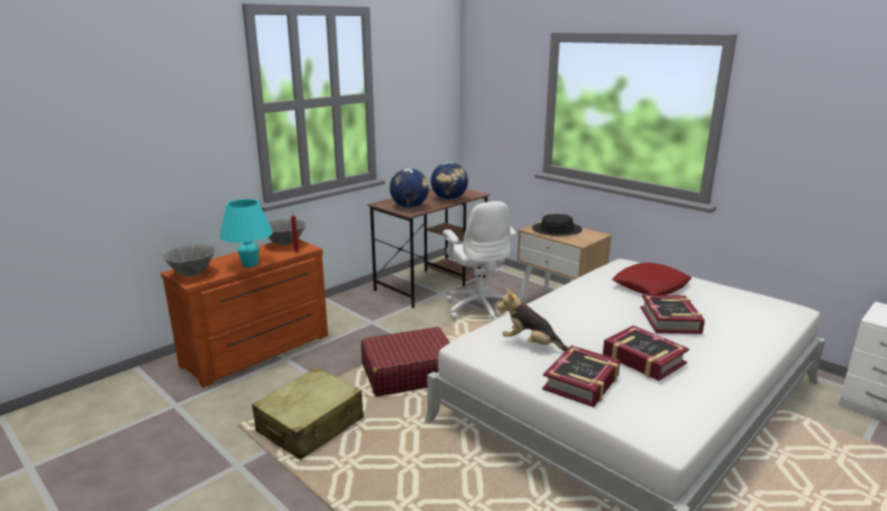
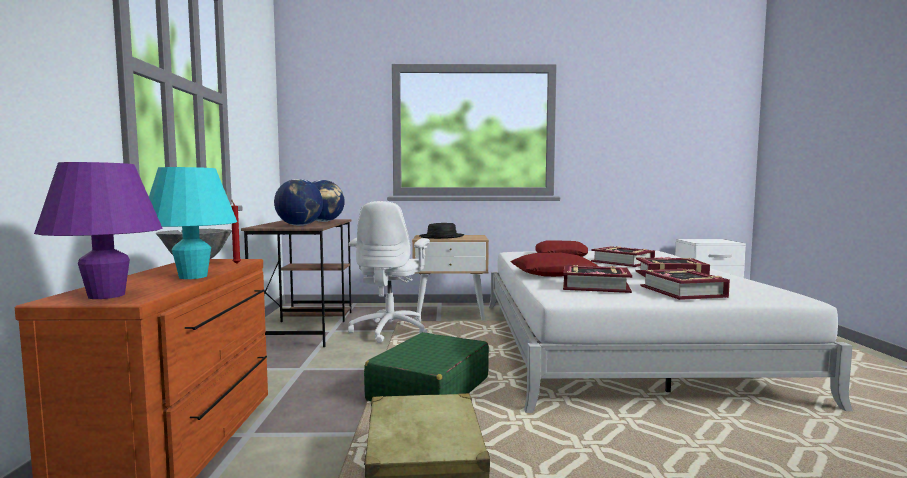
camera: 45 degrees left, 15 degrees down
grey bowl [162,244,216,277] -> purple table lamp [34,162,163,299]
red suitcase [361,327,450,396] -> green suitcase [364,332,489,401]
white office chair [443,201,516,321] -> white office chair turned 75 degrees clockwise [348,201,430,343]
plush toy [497,288,569,351] -> book [563,265,632,293]
none -> red pillow [510,253,599,277]

